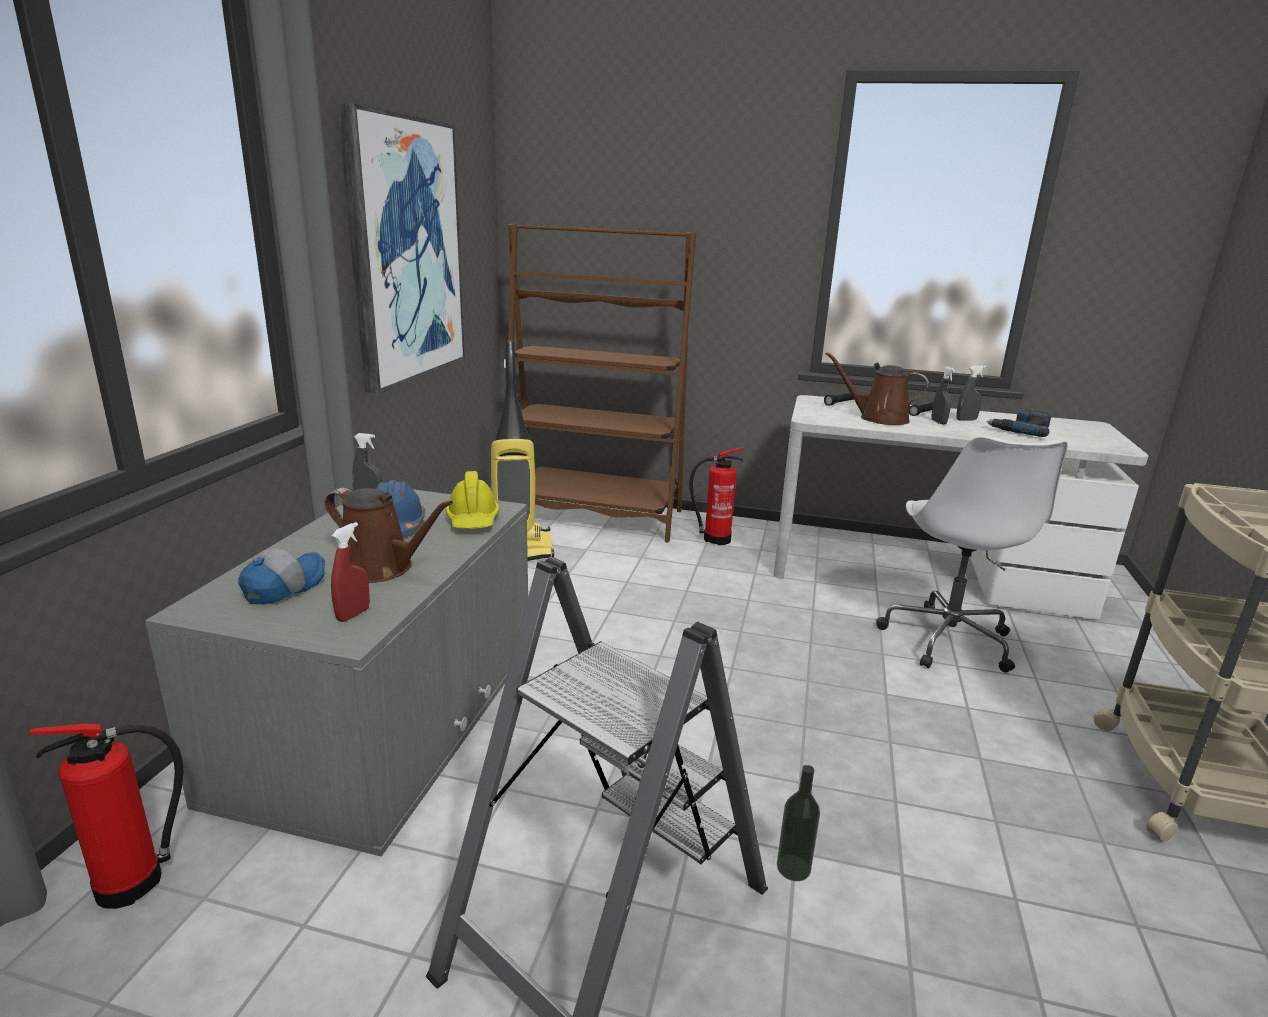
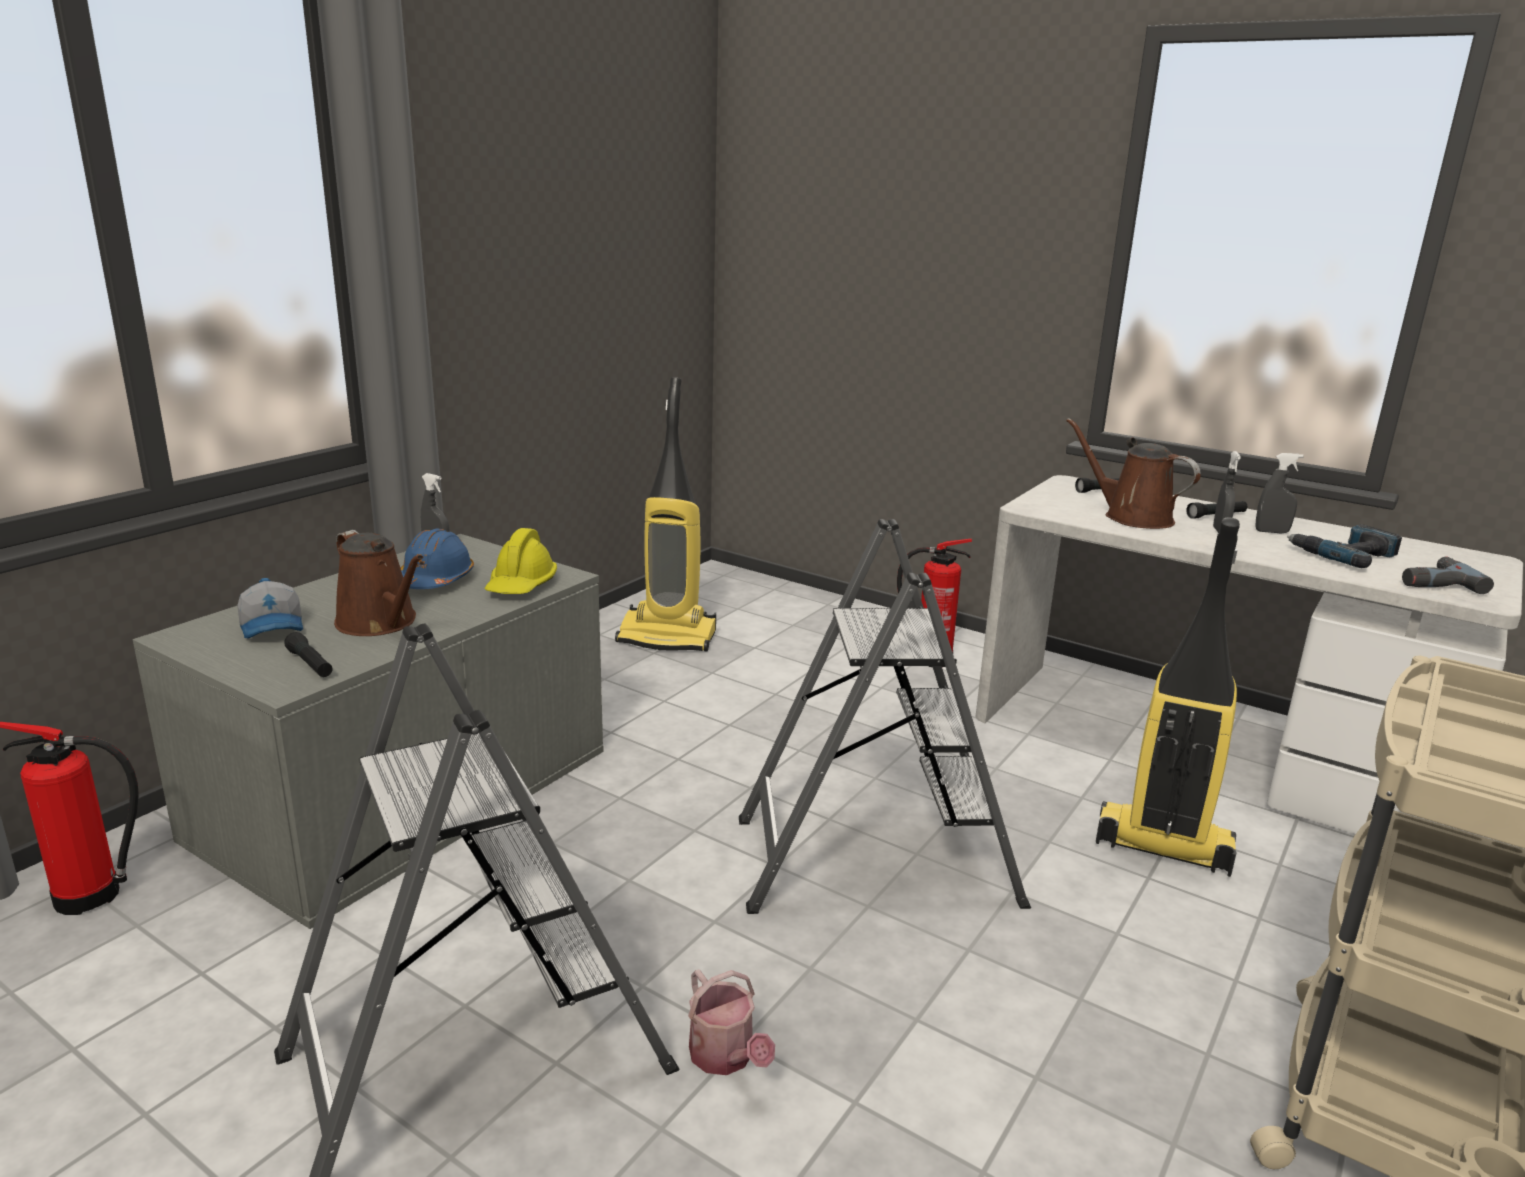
camera: 20 degrees right, 0 degrees up
cap [238,548,325,604] -> cap turned 105 degrees clockwise [237,578,303,639]
red spray bottle [331,522,370,622] -> black flashlight [284,632,333,677]
picture [337,103,465,393] -> none
brown bookcase [508,224,696,543] -> none
bottle [777,765,820,881] -> watering can [688,969,775,1075]
white office chair [876,436,1068,673] -> vacuum cleaner [1096,517,1240,877]
none -> grey step ladder [739,519,1031,914]
none -> power drill [1402,557,1494,594]

